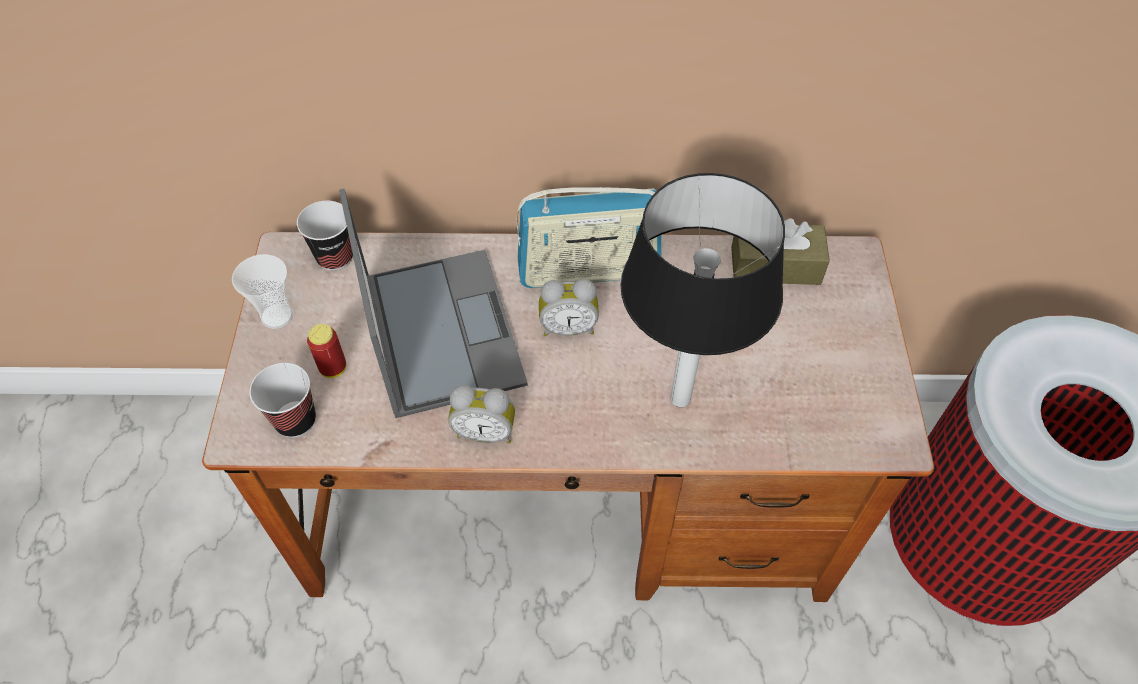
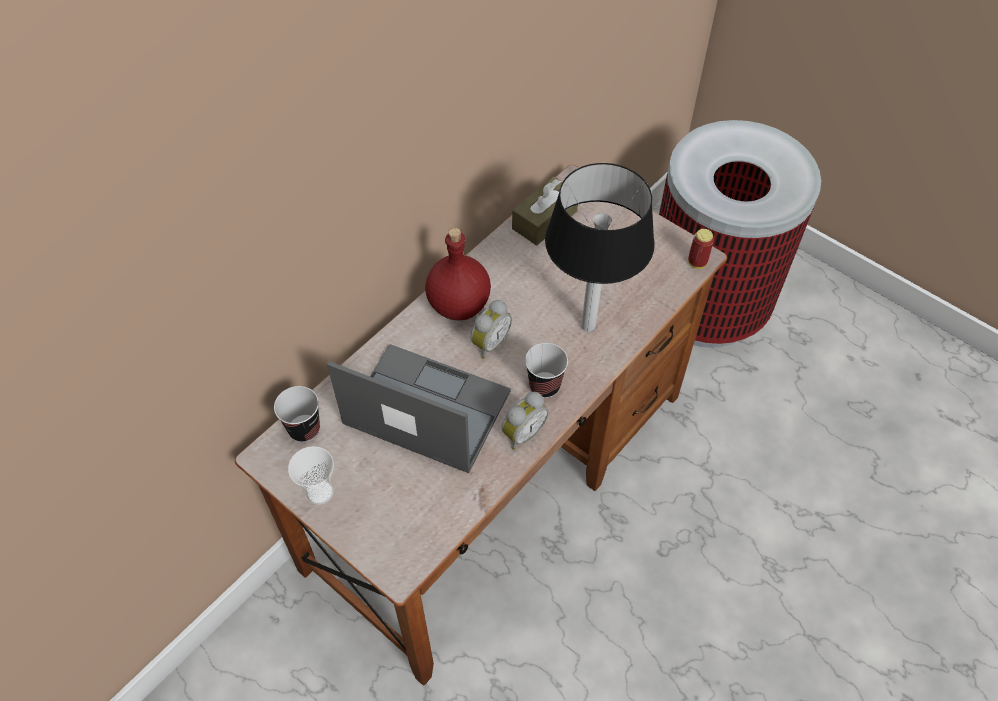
camera: 50 degrees left, 0 degrees up
cup [249,363,316,438] -> cup moved to [525,343,568,398]
can [307,324,346,378] -> can moved to [688,229,714,269]
radio [516,187,661,288] -> red bottle [425,228,491,321]

